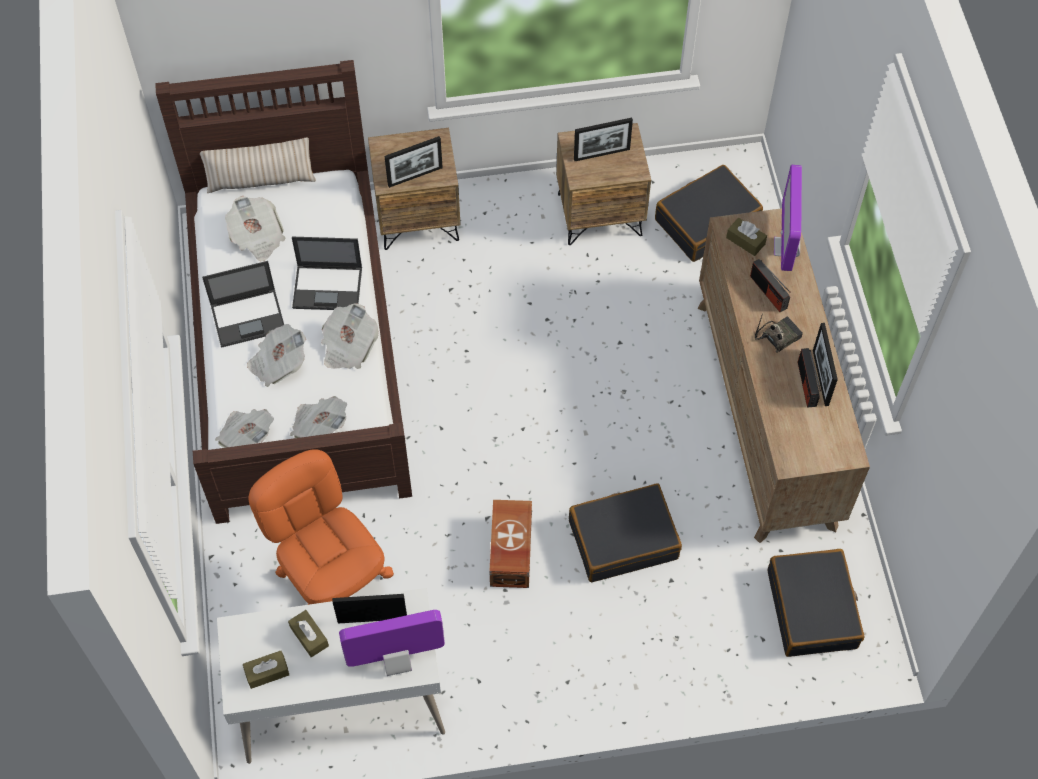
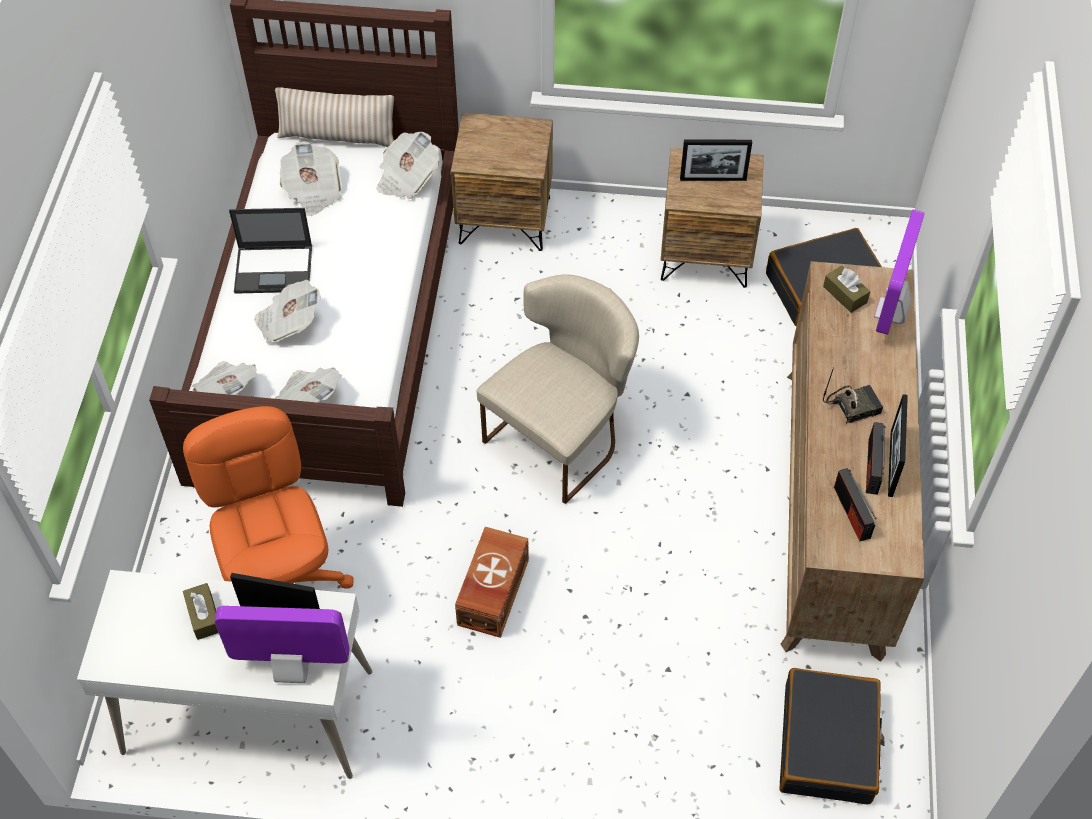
camera: 15 degrees right, 5 degrees down
brown tissue box [243,651,289,689] -> none
laptop [292,237,362,310] -> none
newspaper [321,303,379,369] -> newspaper moved to [377,132,439,199]
picture frame [384,136,443,188] -> none
black suitcase [569,483,682,582] -> none
radio [750,259,791,312] -> radio moved to [834,468,877,541]
none -> beige chair [477,274,639,504]

